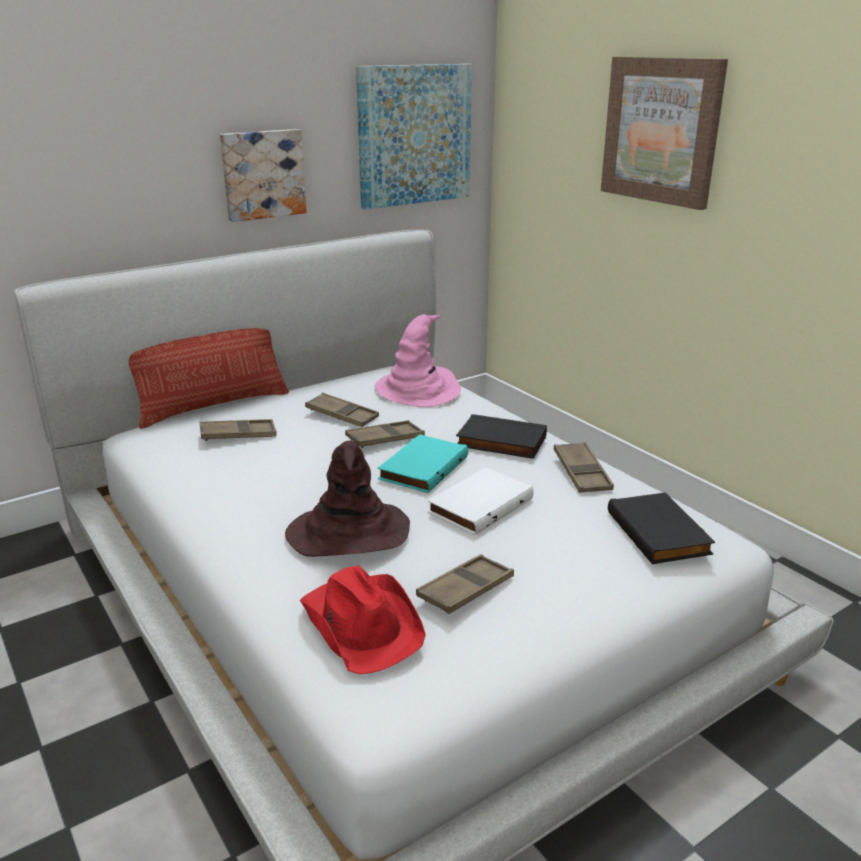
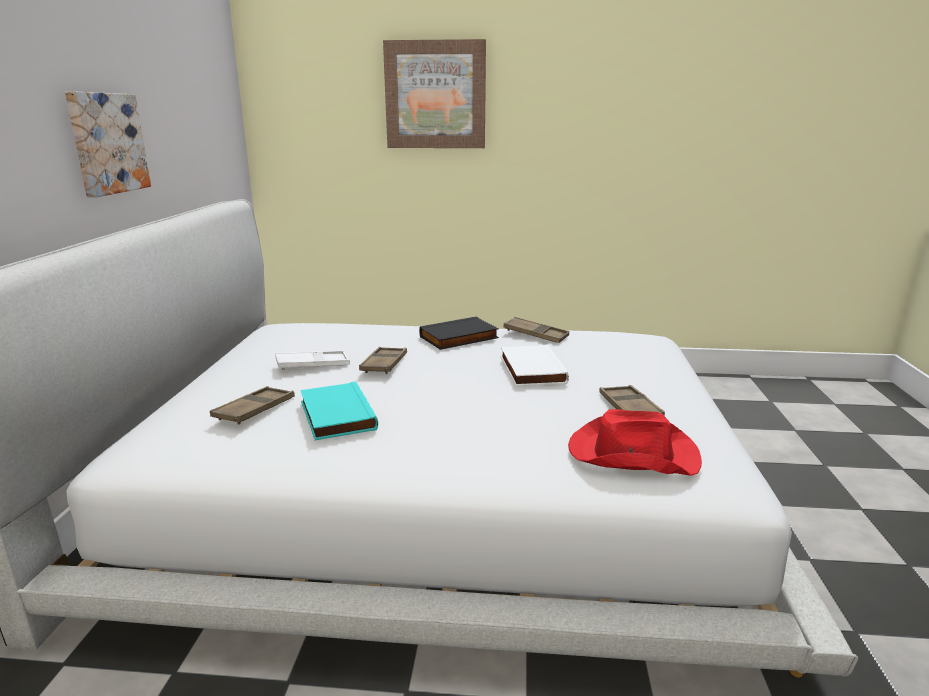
camera: 50 degrees left, 5 degrees down
pillow [129,328,289,429] -> none
brown hat [285,440,410,557] -> none
brown tray [305,393,379,427] -> white tray [275,350,350,370]
picture [356,64,472,210] -> none
pink hat [375,314,461,407] -> none
turquoise book [378,434,468,493] -> turquoise book moved to [300,381,378,440]
black book [608,492,715,564] -> none

